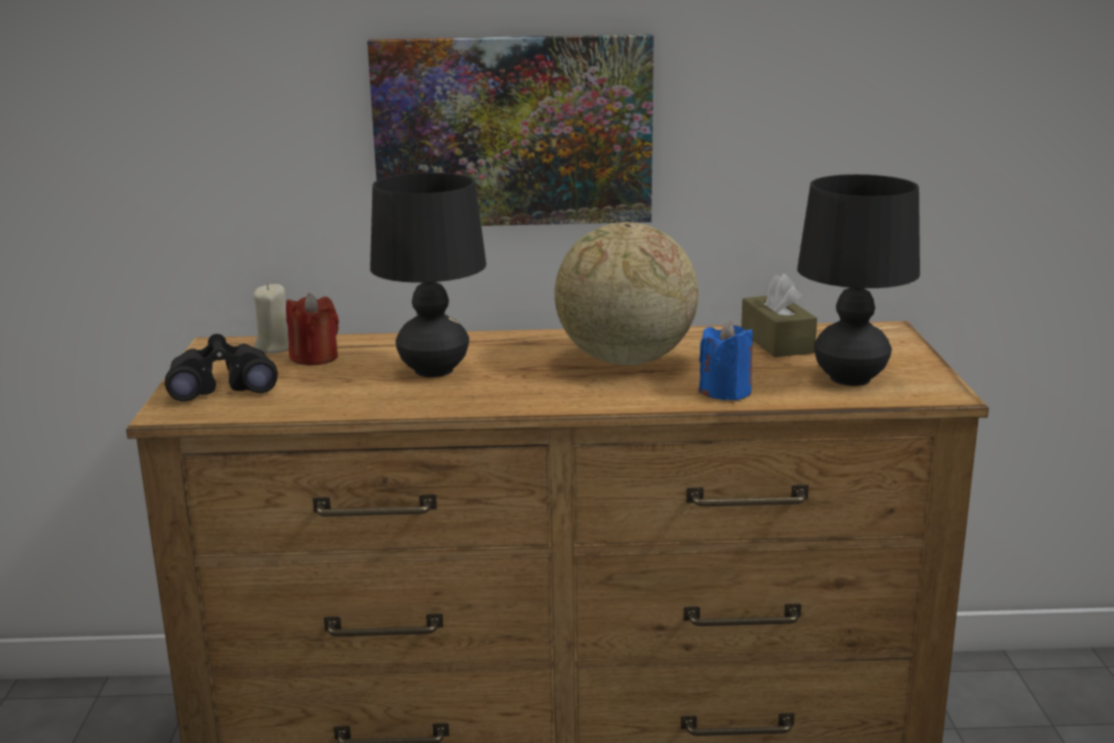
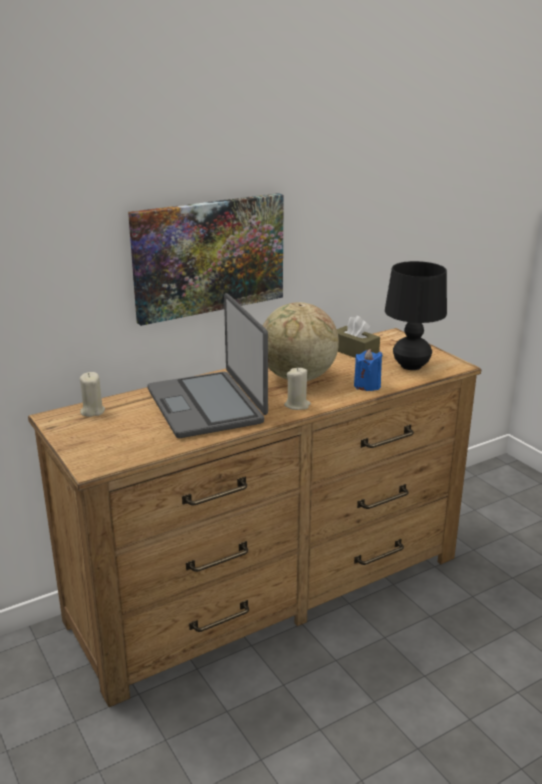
camera: 30 degrees left, 5 degrees up
black binoculars [165,334,278,402] -> none
red candle [286,293,339,365] -> none
black table lamp [370,173,486,377] -> laptop [147,293,268,438]
none -> beige candle [284,367,311,410]

